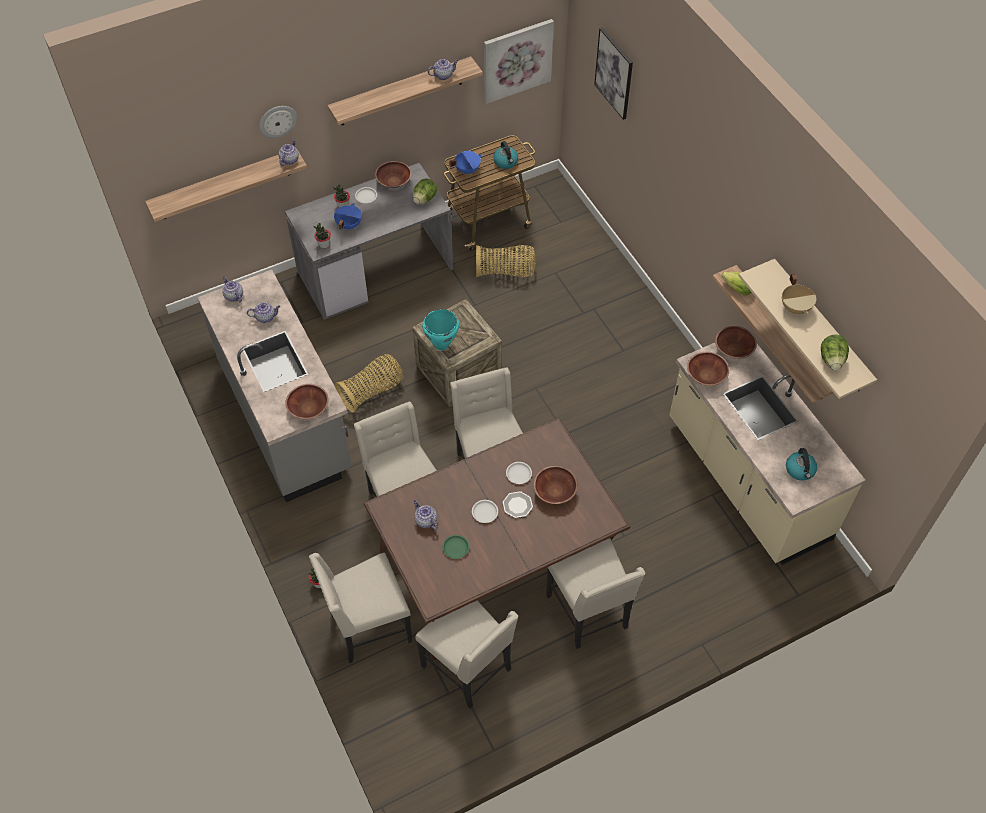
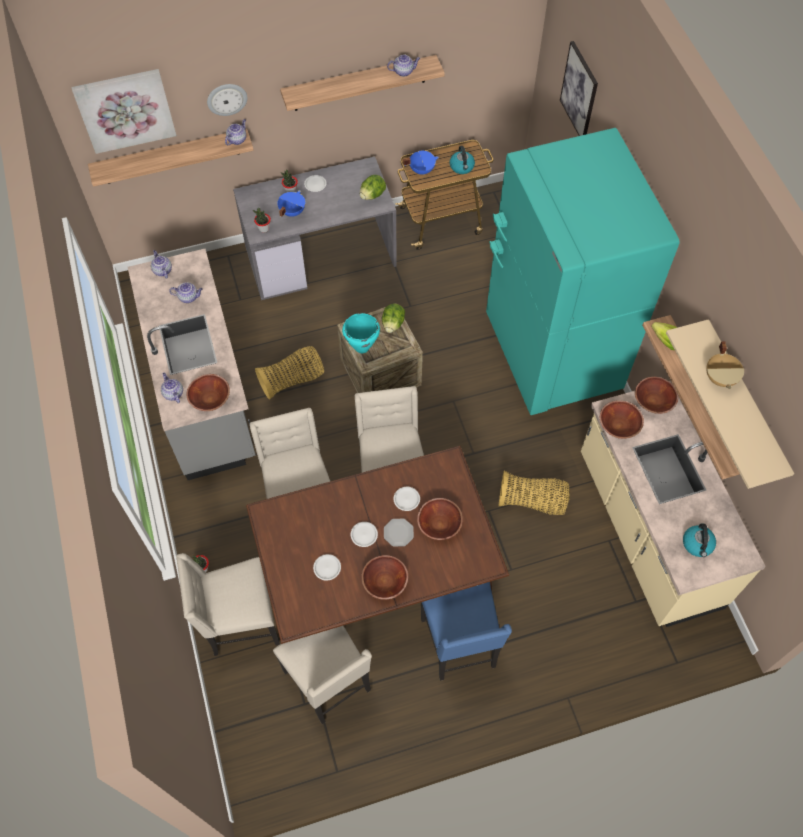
camera: 10 degrees right, 5 degrees up
brown bowl [375,161,412,188] -> brown bowl moved to [362,555,408,600]
teapot [413,500,438,530] -> teapot moved to [161,373,183,403]
green plate [442,535,469,559] -> white plate [313,554,341,581]
basket [476,245,536,277] -> basket moved to [499,471,570,515]
picture [484,19,554,104] -> picture moved to [71,69,177,154]
beige chair [546,538,645,649] -> blue chair [421,582,512,681]
lettuce [821,334,849,370] -> lettuce moved to [382,304,405,333]
none -> turquoise fridge [486,128,680,415]

